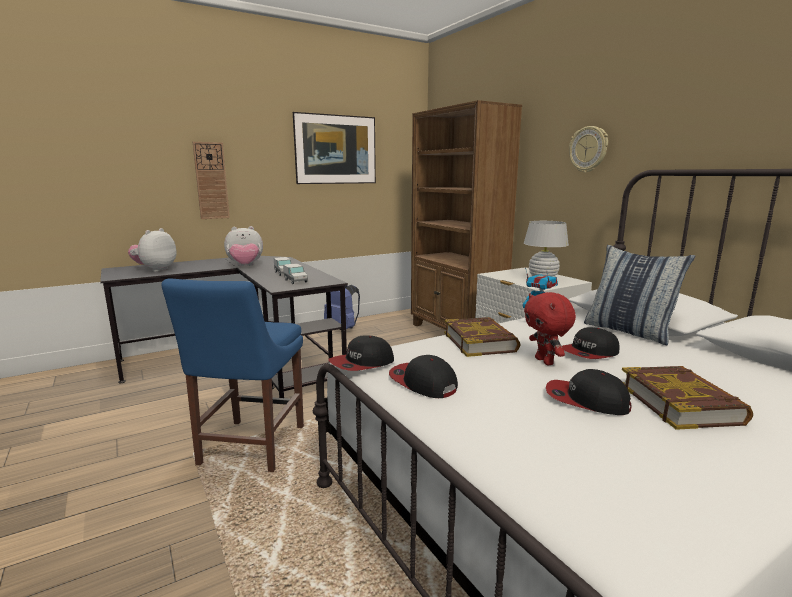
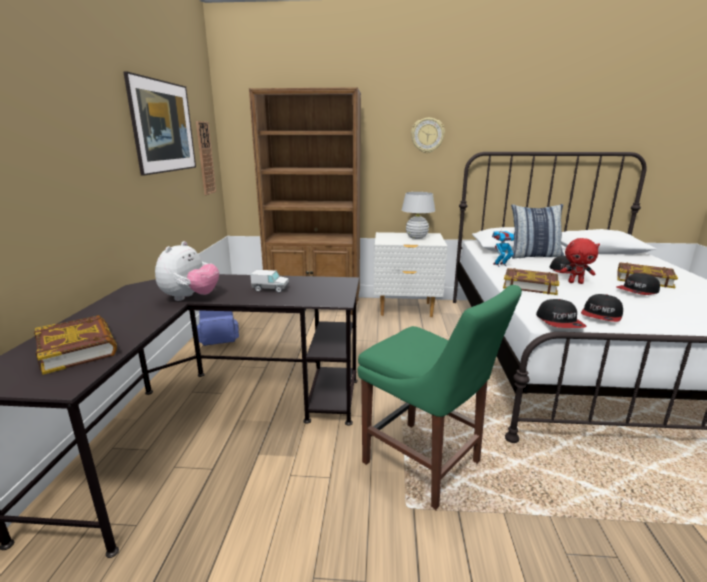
camera: 55 degrees left, 5 degrees up
plush toy [128,228,176,272] -> book [34,315,117,375]
blue chair [161,279,304,472] -> green chair [357,285,522,511]
wall clock [193,142,230,219] -> wall clock moved to [196,121,216,195]
toy truck [283,263,308,284] -> none
cap [389,355,458,398] -> cap turned 45 degrees counterclockwise [581,294,623,322]

